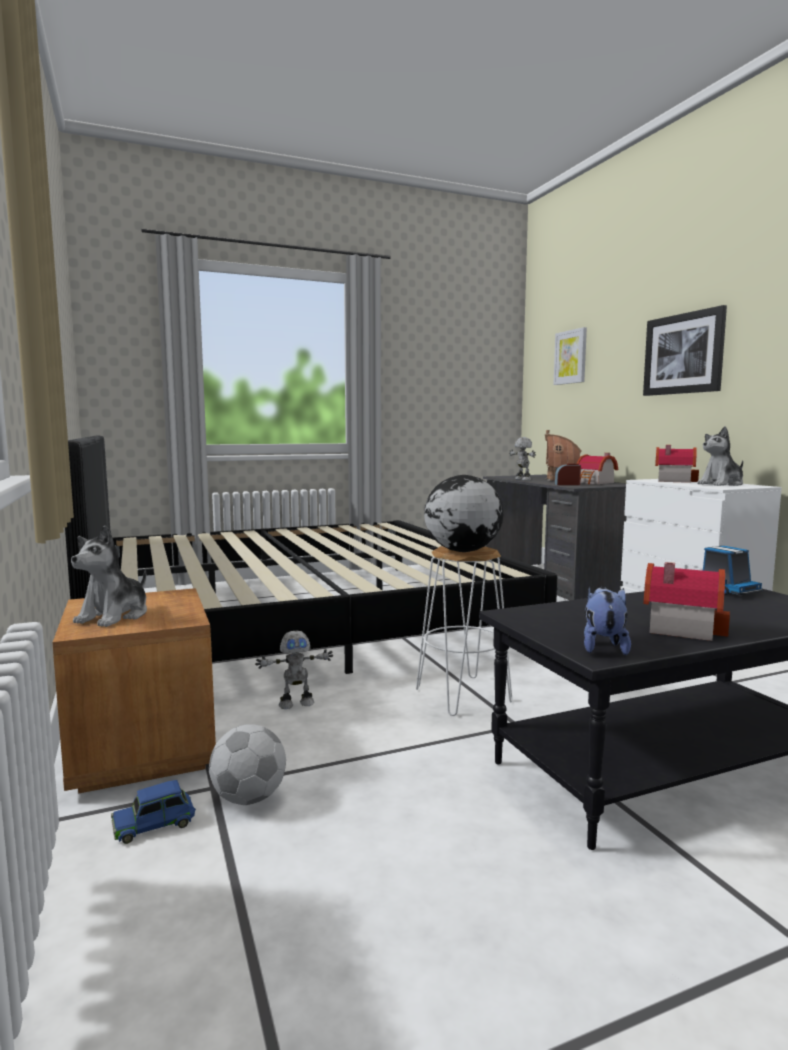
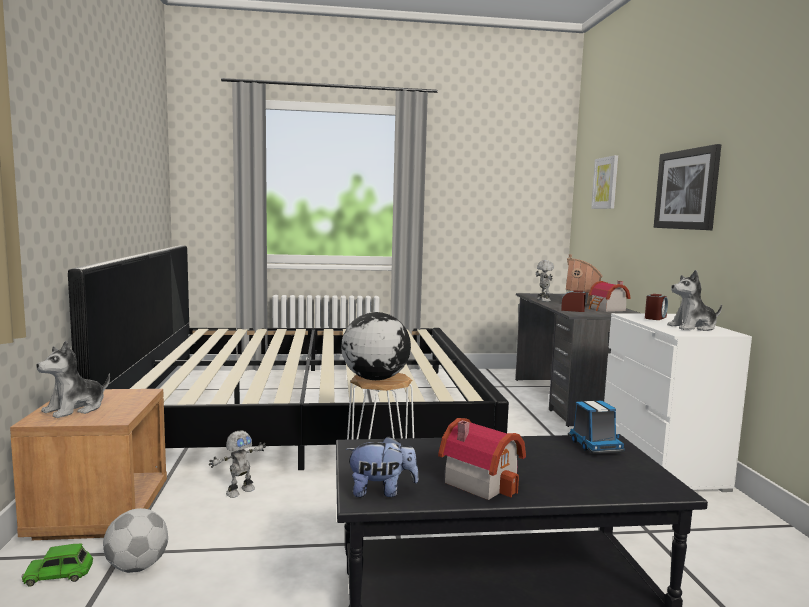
camera: 15 degrees right, 0 degrees up
blue toy car [111,780,196,844] -> green toy car [22,544,93,587]
toy robot [255,631,333,709] -> toy robot turned 45 degrees counterclockwise [209,431,266,498]
plush toy [584,587,631,655] -> plush toy turned 60 degrees clockwise [345,436,419,497]
toy house [655,445,699,483] -> alarm clock [645,294,668,320]

